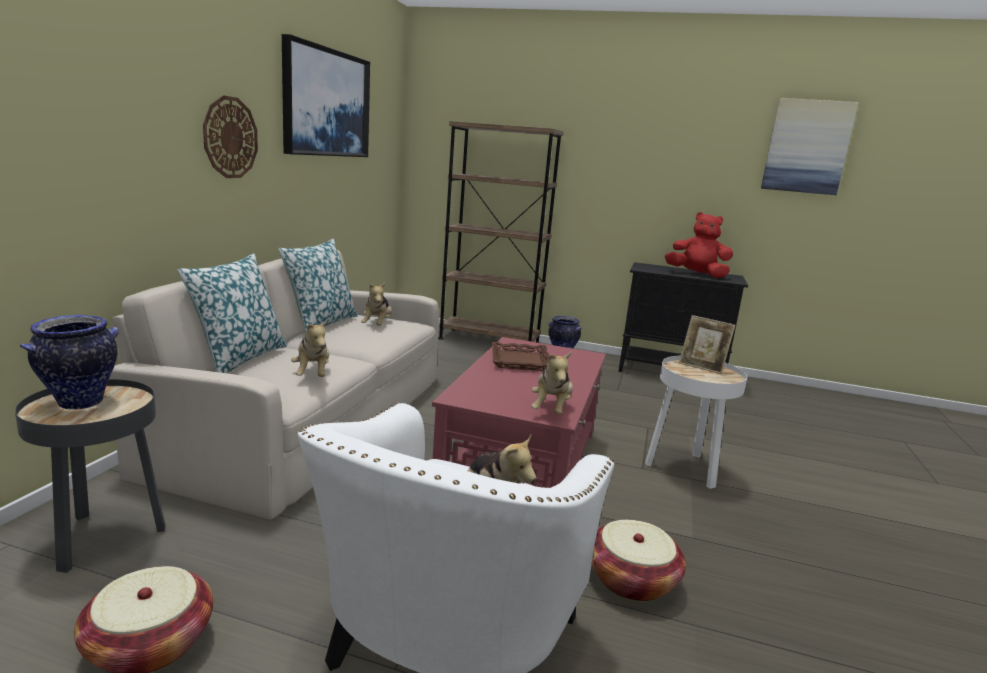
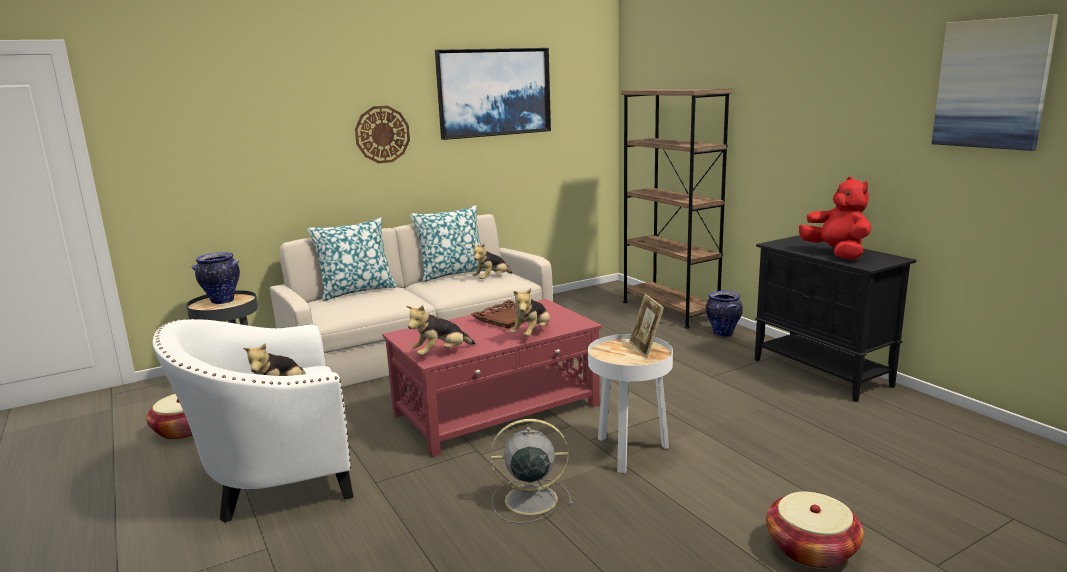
camera: 45 degrees right, 0 degrees up
plush toy [291,319,329,377] -> plush toy moved to [509,288,550,337]
basket [592,520,686,602] -> basket moved to [766,492,864,569]
none -> grey fan [490,419,573,524]

